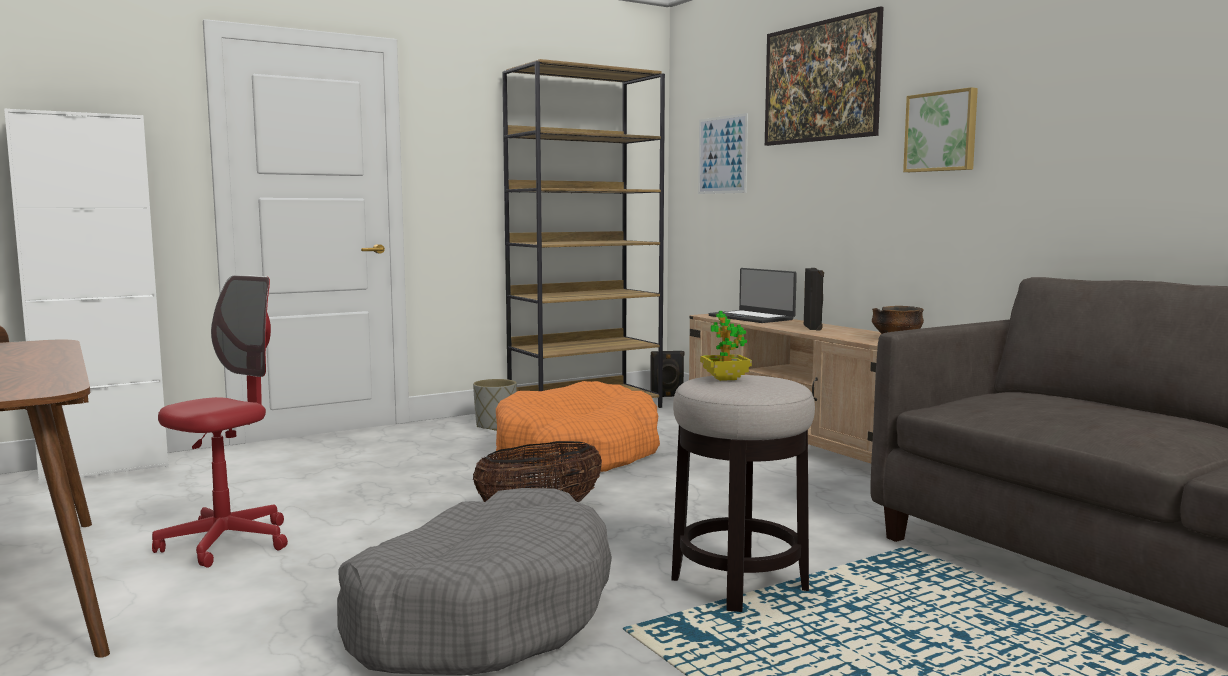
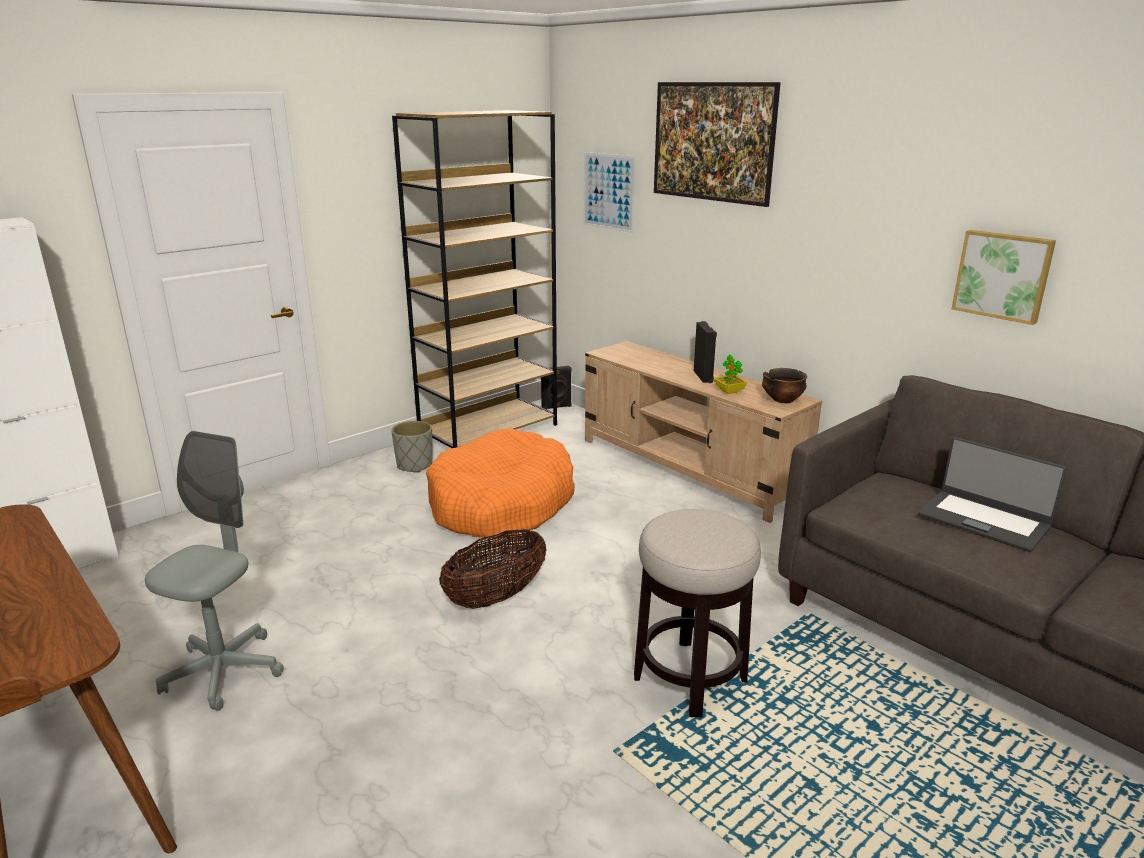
camera: 10 degrees left, 15 degrees up
red office chair [152,275,288,568] -> grey office chair [145,431,284,711]
grey dog bed [337,488,612,675] -> none
potted plant [700,311,752,381] -> potted plant moved to [714,354,747,394]
laptop [709,268,797,323] -> laptop moved to [918,437,1067,552]
picture [903,87,978,172] -> picture moved to [952,230,1056,325]

